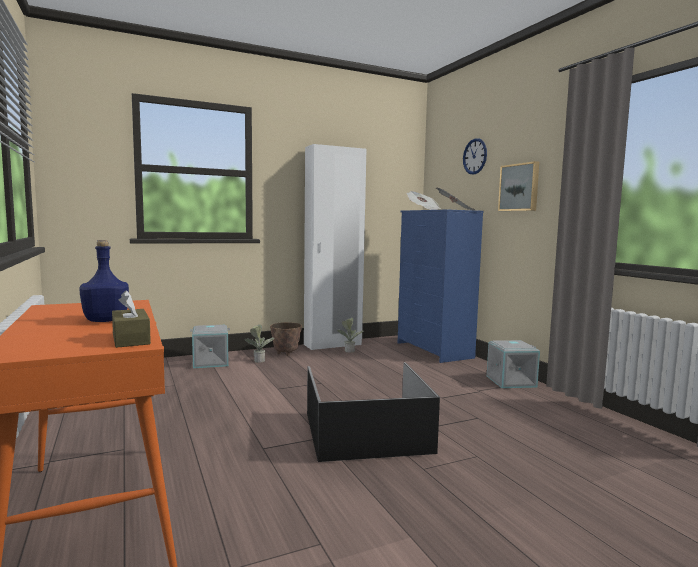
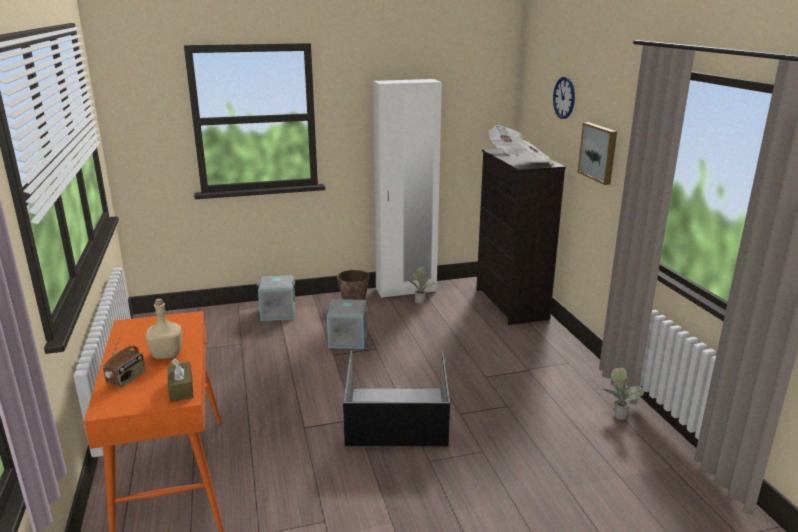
camera: 10 degrees right, 15 degrees up
blue bottle [80,240,129,322] -> beige bottle [146,298,182,359]
potted plant [244,324,275,363] -> potted plant moved to [602,368,644,420]
blue dresser [398,210,484,363] -> black dresser [476,148,566,325]
grey storage box [487,340,540,388] -> grey storage box moved to [326,299,368,349]
none -> radio [103,337,145,387]

